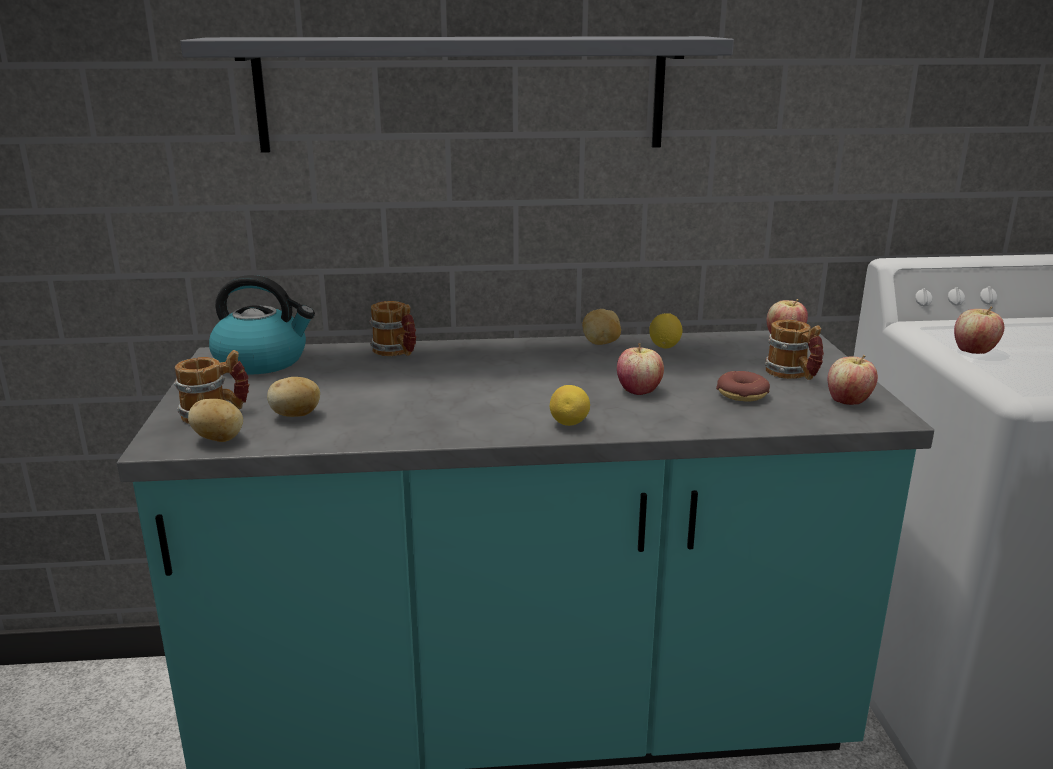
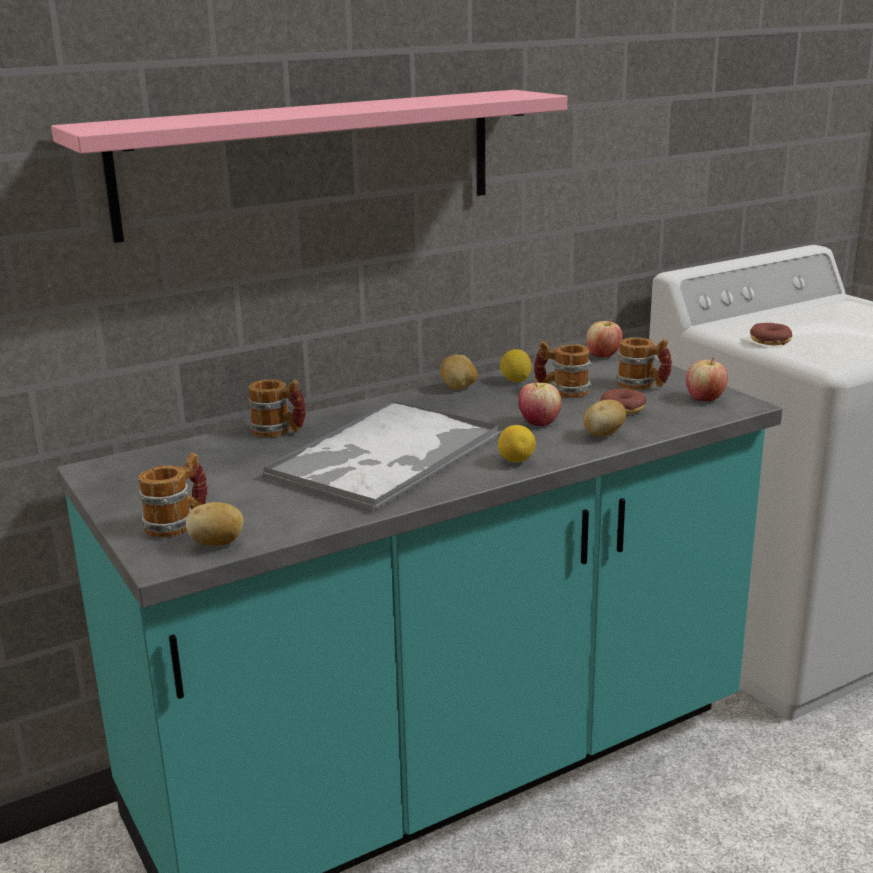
camera: 25 degrees left, 0 degrees up
grey shelf [180,36,734,152] -> pink shelf [51,90,567,243]
kettle [209,275,315,374] -> none
potato [267,377,320,417] -> potato moved to [583,399,626,437]
apple [954,307,1005,354] -> donut [750,323,792,345]
none -> tray [262,401,501,512]
none -> mug [534,341,592,398]

